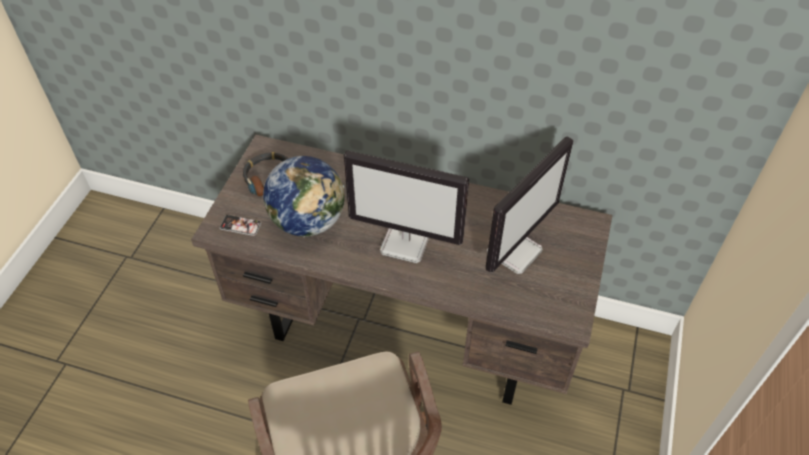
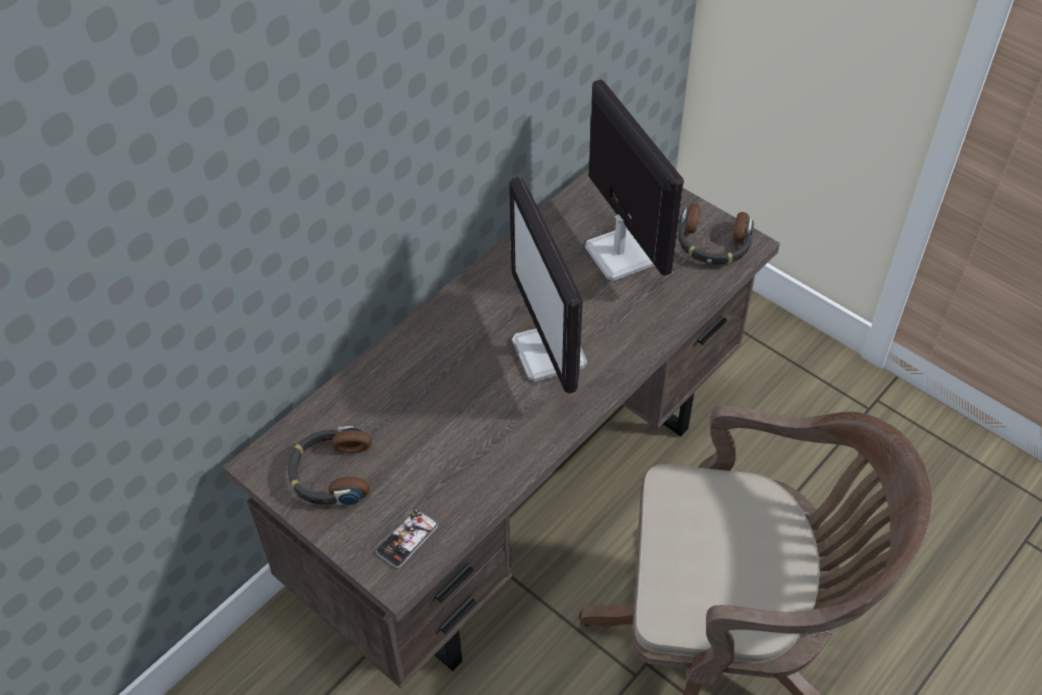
camera: 65 degrees left, 0 degrees up
globe [263,156,345,237] -> none
monitor [344,150,469,263] -> monitor turned 120 degrees clockwise [509,177,587,394]
none -> headphones [678,204,754,264]

